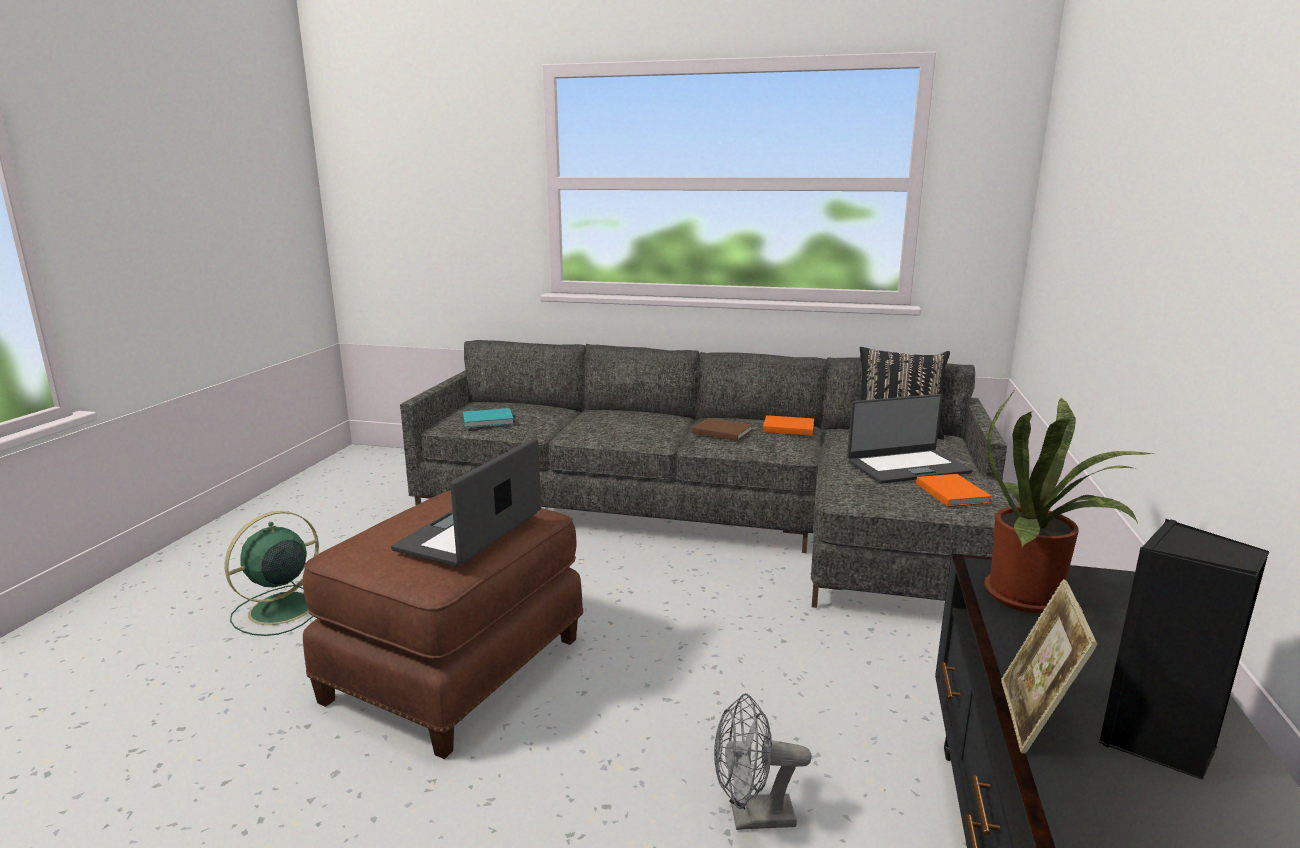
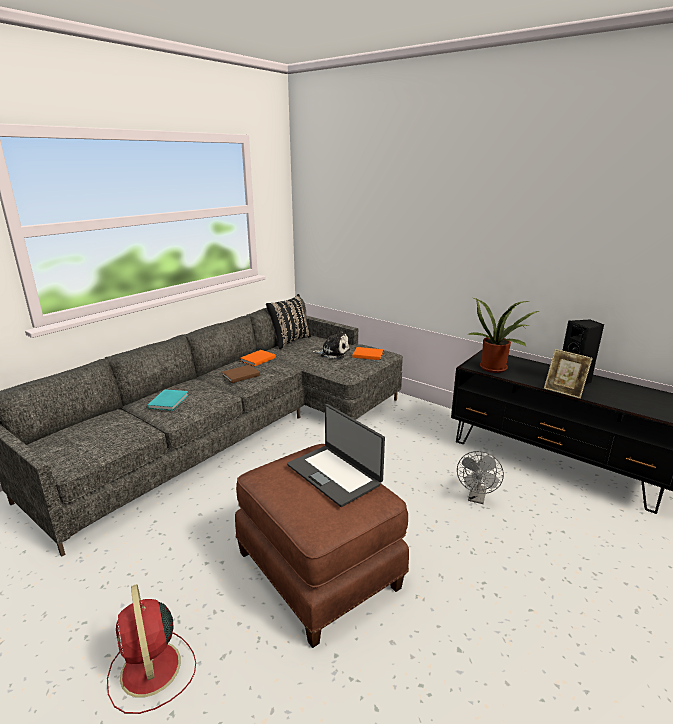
camera: 65 degrees left, 5 degrees up
green fan [225,511,319,636] -> red fan [107,584,196,714]
turquoise book [463,408,514,428] -> turquoise book moved to [148,389,188,411]
laptop [847,394,973,484] -> plush toy [312,330,350,359]

